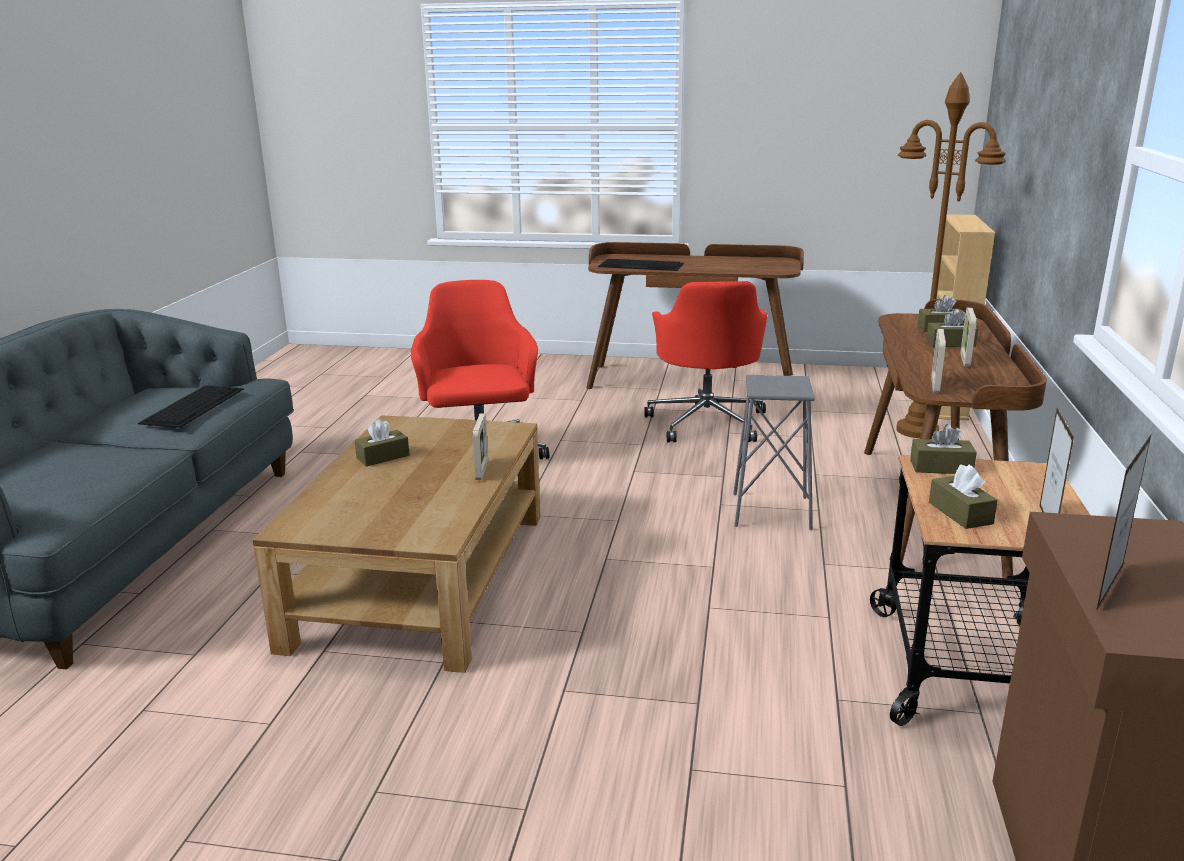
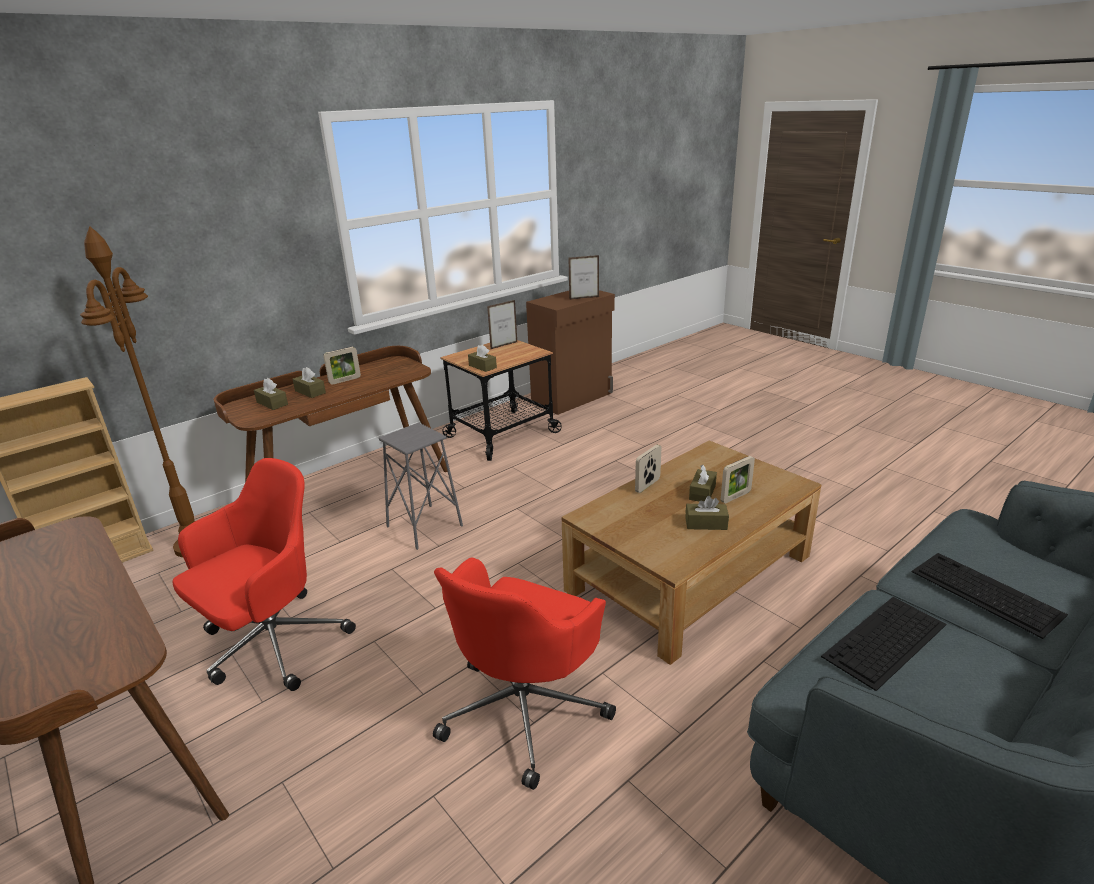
camera: 140 degrees left, 5 degrees up
keyboard [598,259,684,271] -> keyboard moved to [912,553,1068,639]
brown tissue box [929,464,998,529] -> brown tissue box moved to [689,465,717,502]
picture frame [931,329,946,393] -> picture frame moved to [721,456,755,504]

